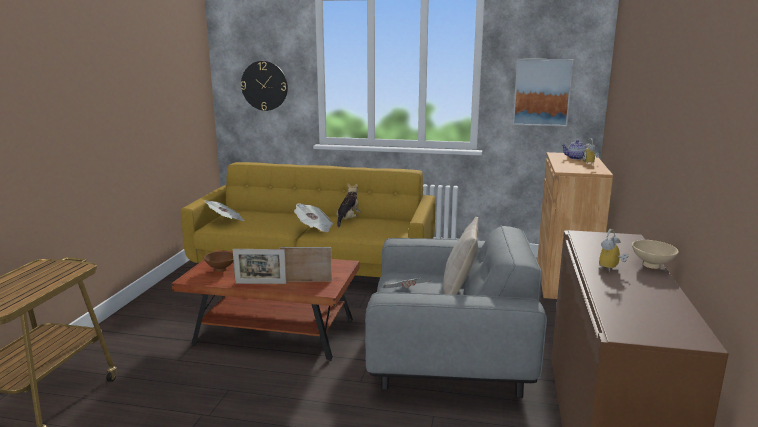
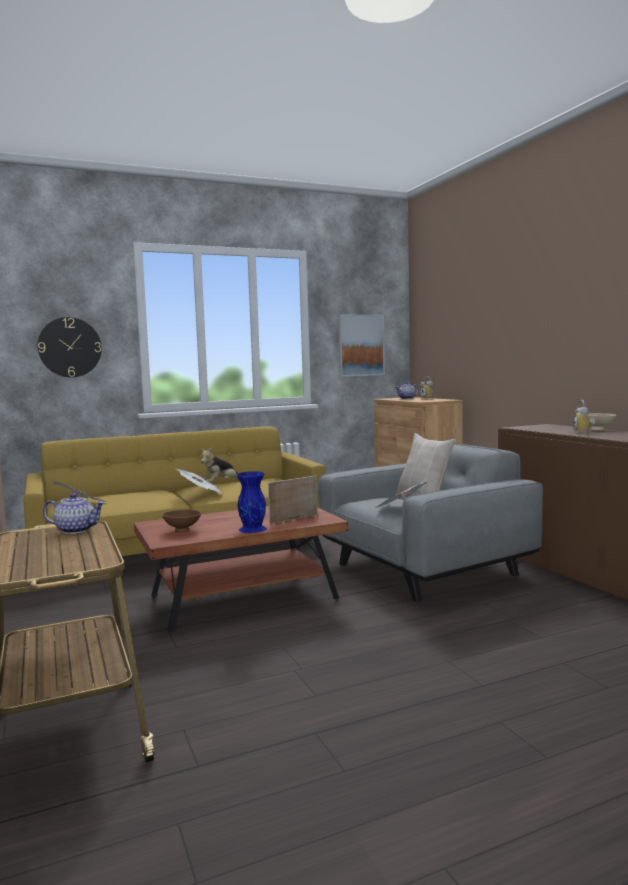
camera: 35 degrees left, 10 degrees down
picture frame [233,249,286,284] -> blue vase [237,471,267,533]
plush toy [337,183,362,228] -> plush toy turned 120 degrees counterclockwise [200,447,239,482]
none -> teapot [43,493,105,534]

